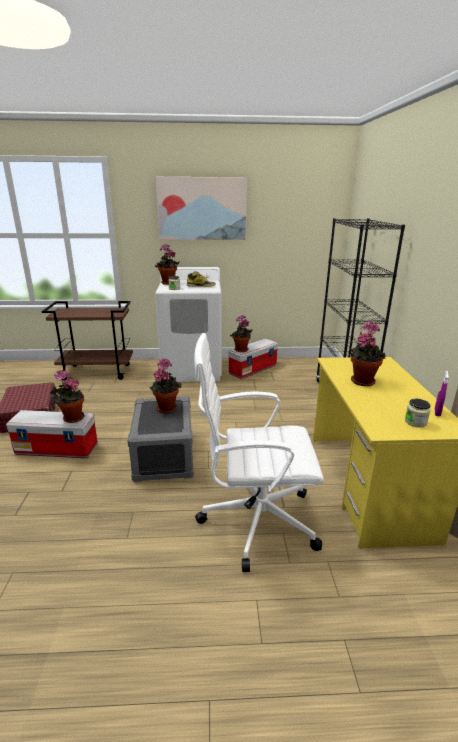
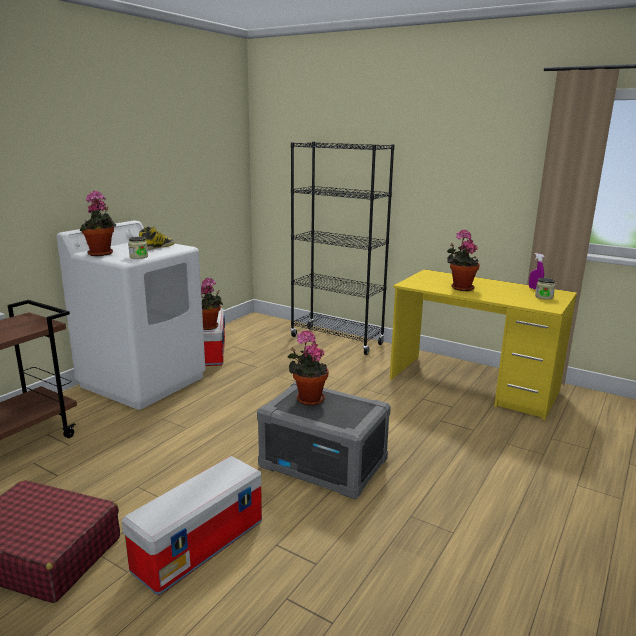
camera: 55 degrees left, 5 degrees down
potted plant [50,370,84,423] -> none
picture [156,177,247,240] -> none
white office chair [194,333,324,572] -> none

